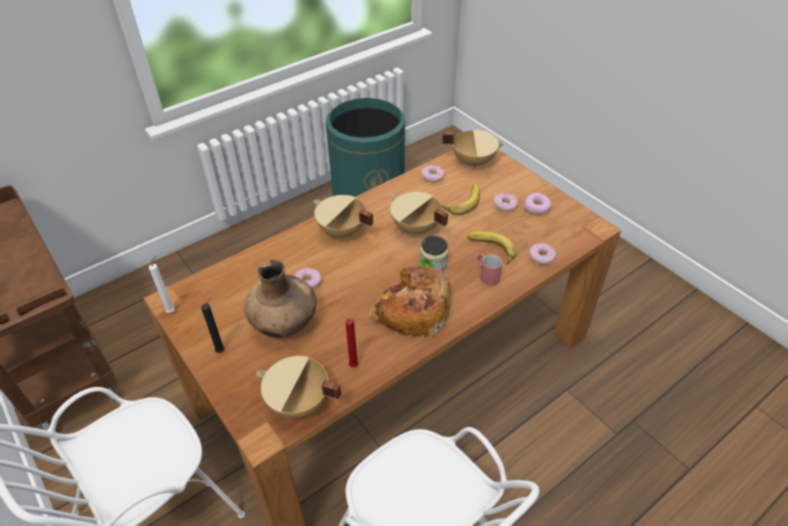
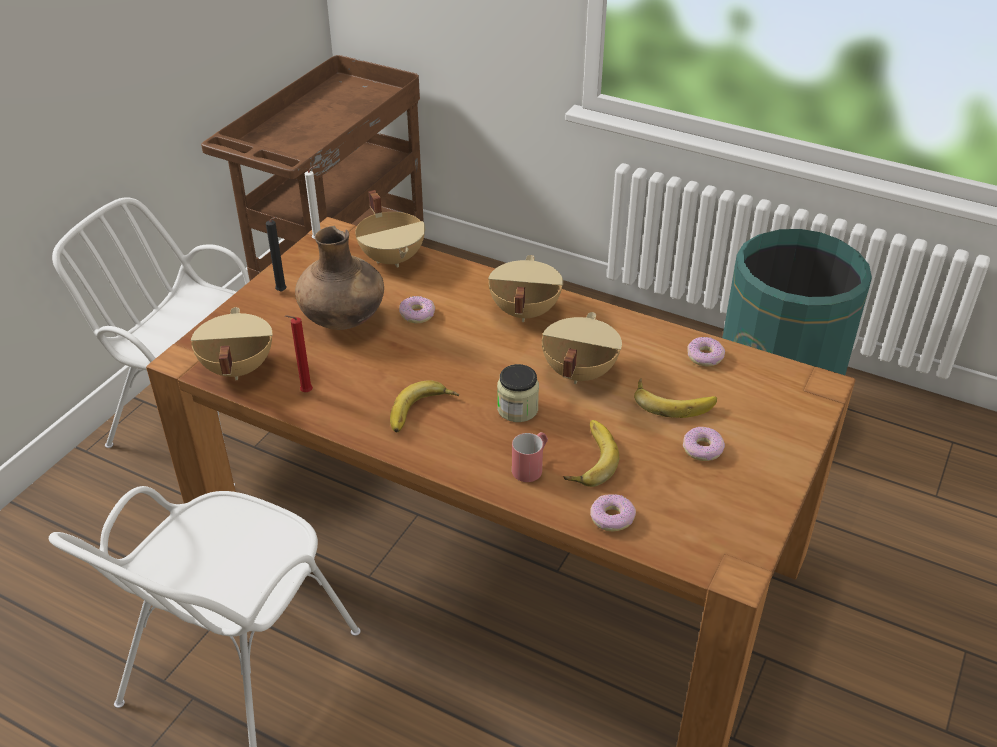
camera: 65 degrees right, 5 degrees down
bread [368,266,451,338] -> banana [390,380,459,432]
beige cooking pot [442,130,505,169] -> beige cooking pot moved to [355,190,425,268]
donut [524,193,552,214] -> none

